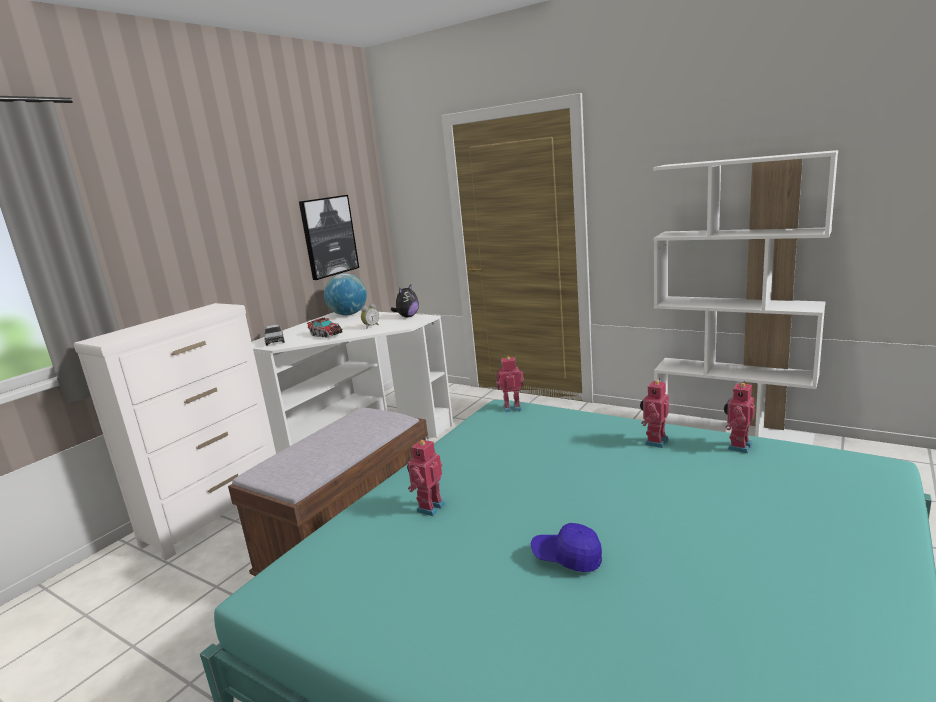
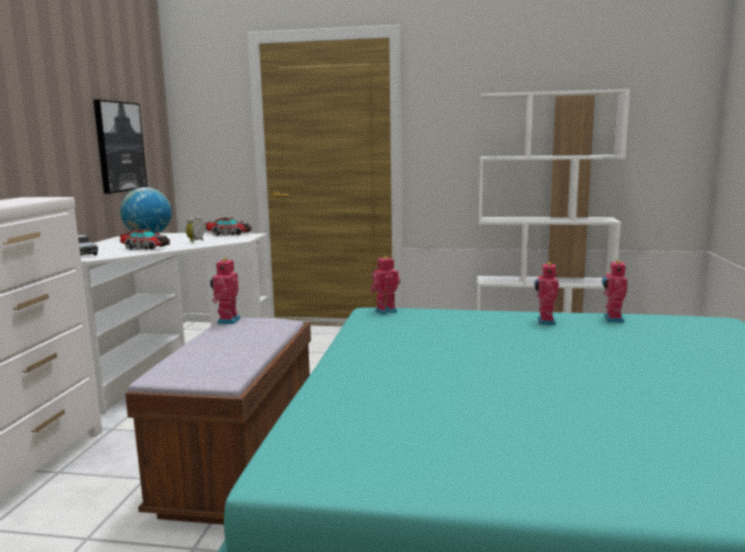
camera: 25 degrees left, 5 degrees down
plush toy [391,285,419,318] -> toy truck [205,217,252,236]
toy robot [407,437,446,516] -> toy robot moved to [210,257,241,324]
blue cap [531,523,602,572] -> none

